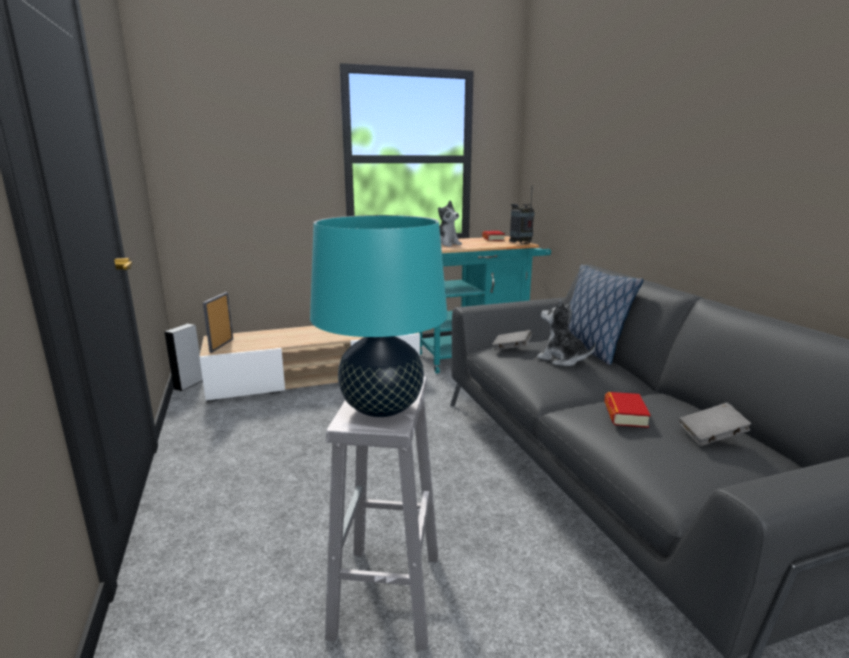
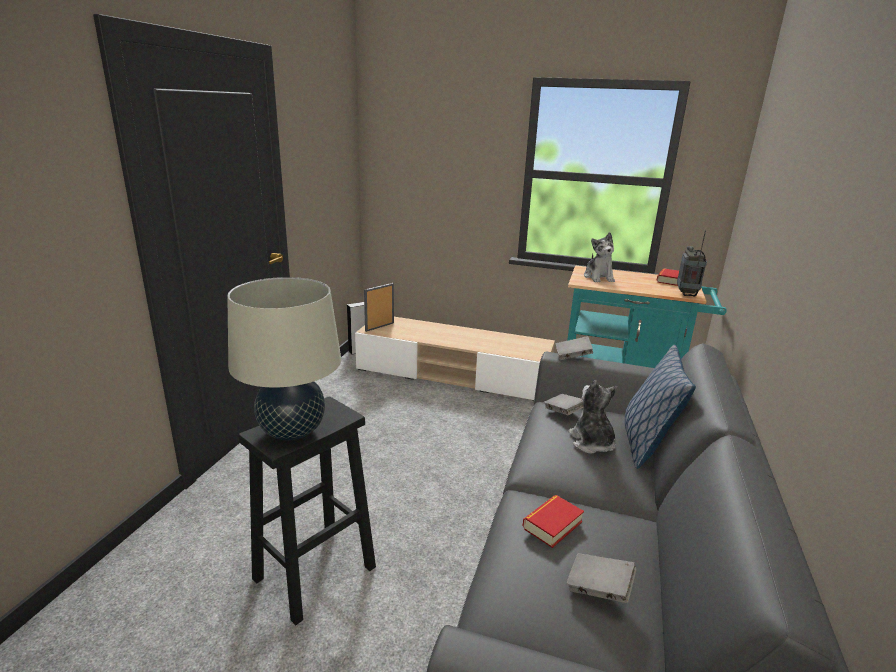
camera: 35 degrees right, 5 degrees up
turquoise table lamp [310,215,447,417] -> beige table lamp [227,277,341,440]
white stool [325,376,438,650] -> black stool [238,397,376,625]
none -> grey book [555,336,593,360]

